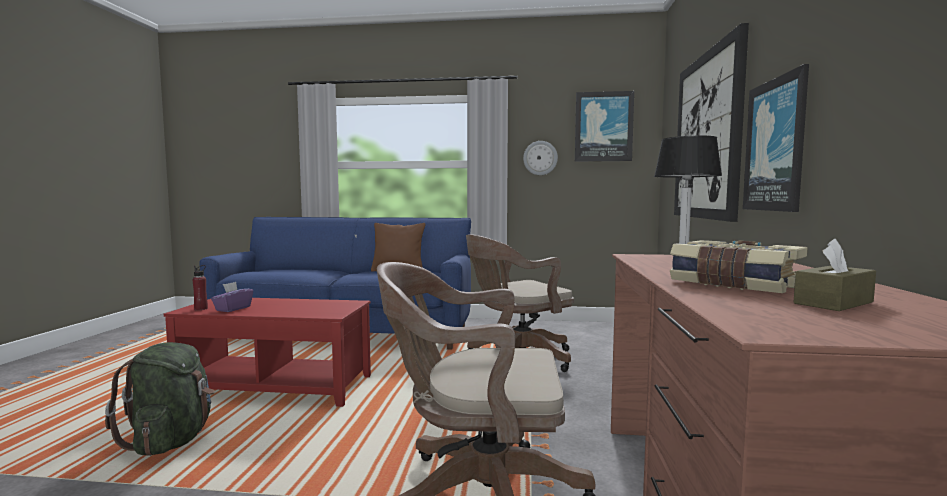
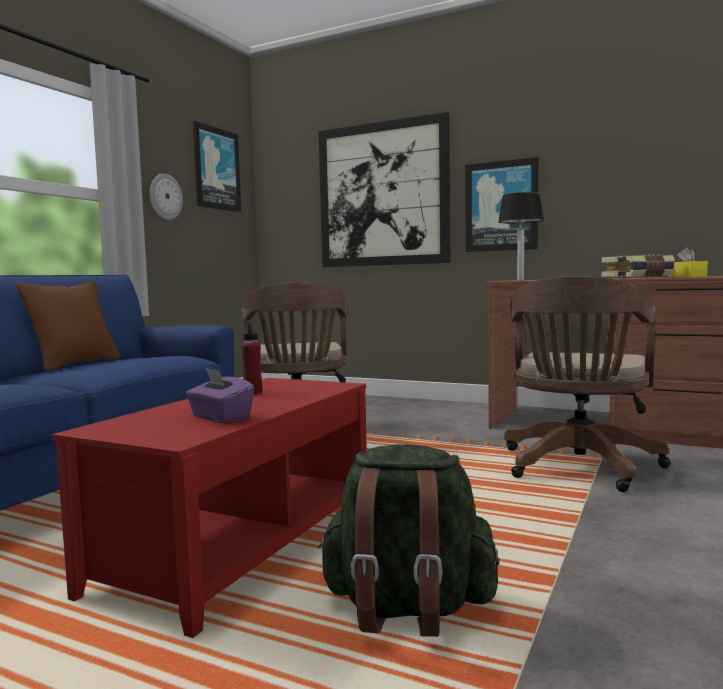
camera: 70 degrees left, 0 degrees up
red bottle [192,265,208,310] -> red bottle moved to [242,323,262,395]
brown tissue box [793,239,876,311] -> yellow tissue box [668,248,708,277]

